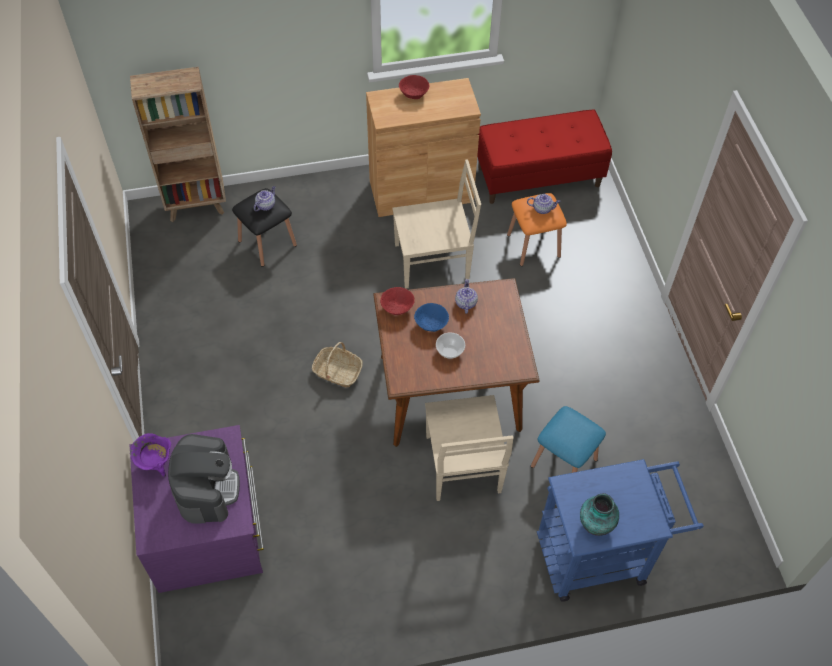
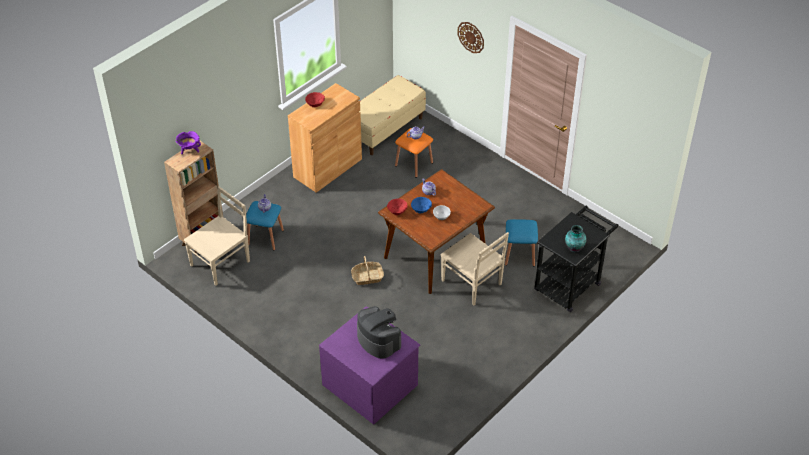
camera: 35 degrees left, 10 degrees down
purple cooking pot [130,433,171,477] -> purple cooking pot moved to [176,131,201,154]
black stool [232,188,297,267] -> blue stool [246,201,284,251]
beige chair [392,159,481,289] -> beige chair moved to [184,186,250,286]
red bench [477,110,612,204] -> beige bench [359,75,426,155]
blue cart [537,459,704,602] -> black cart [534,206,618,312]
none -> wall clock [457,22,484,53]

